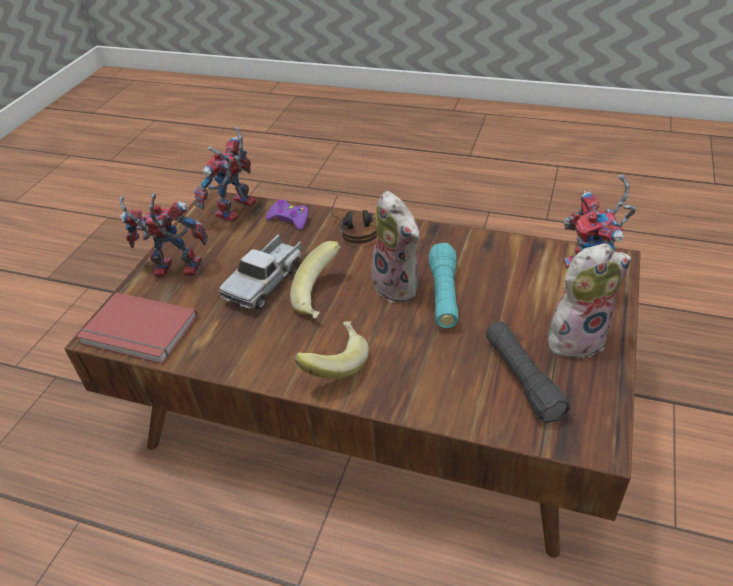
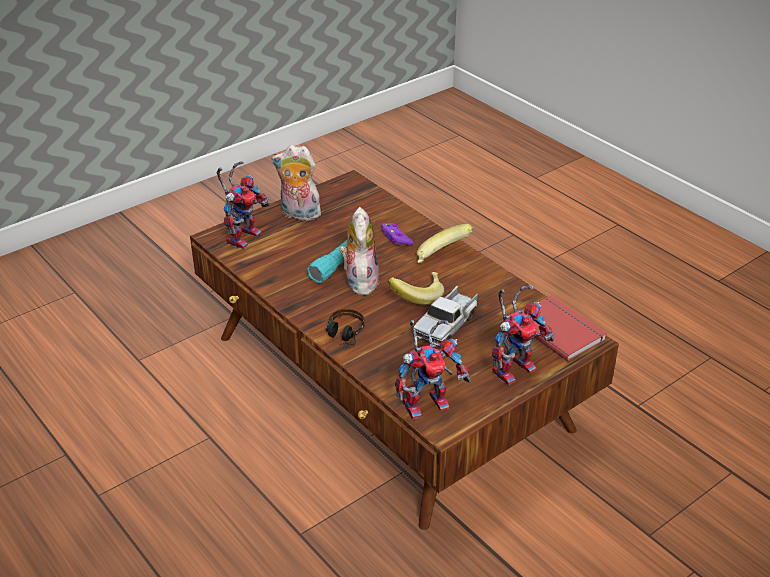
camera: 150 degrees left, 5 degrees down
toy robot [119,193,208,278] -> toy robot turned 75 degrees counterclockwise [492,285,554,385]
toy truck [219,234,302,309] -> toy truck turned 150 degrees clockwise [414,286,478,346]
purple game controller [266,200,309,230] -> purple game controller moved to [381,223,414,246]
black flashlight [486,322,570,424] -> none

